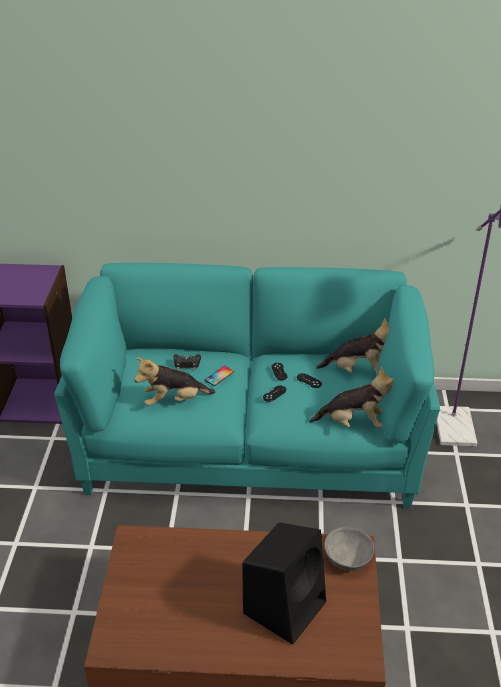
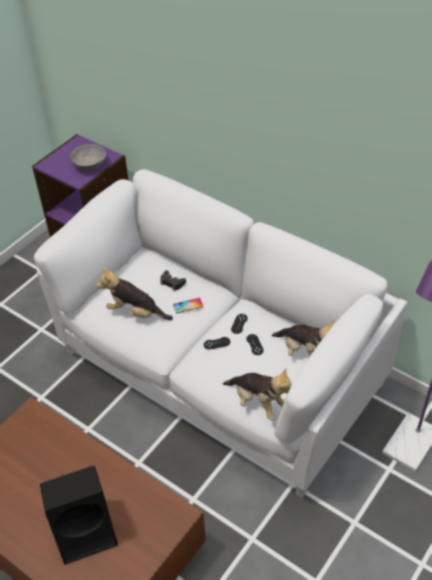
camera: 35 degrees right, 10 degrees up
turquoise sofa [54,263,440,509] -> white sofa [34,169,407,498]
grey bowl [325,527,374,571] -> grey bowl moved to [70,144,106,171]

